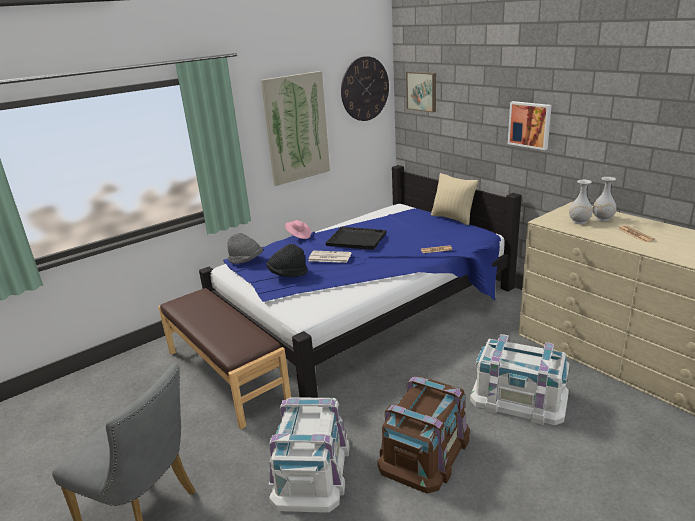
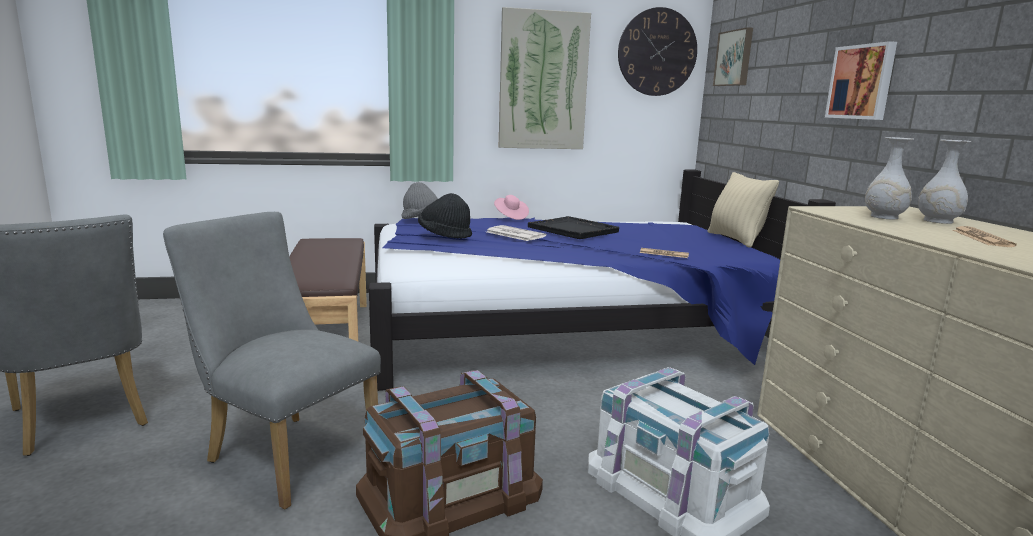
camera: 25 degrees right, 10 degrees down
white storage box [268,397,350,513] -> grey chair [163,212,381,509]

